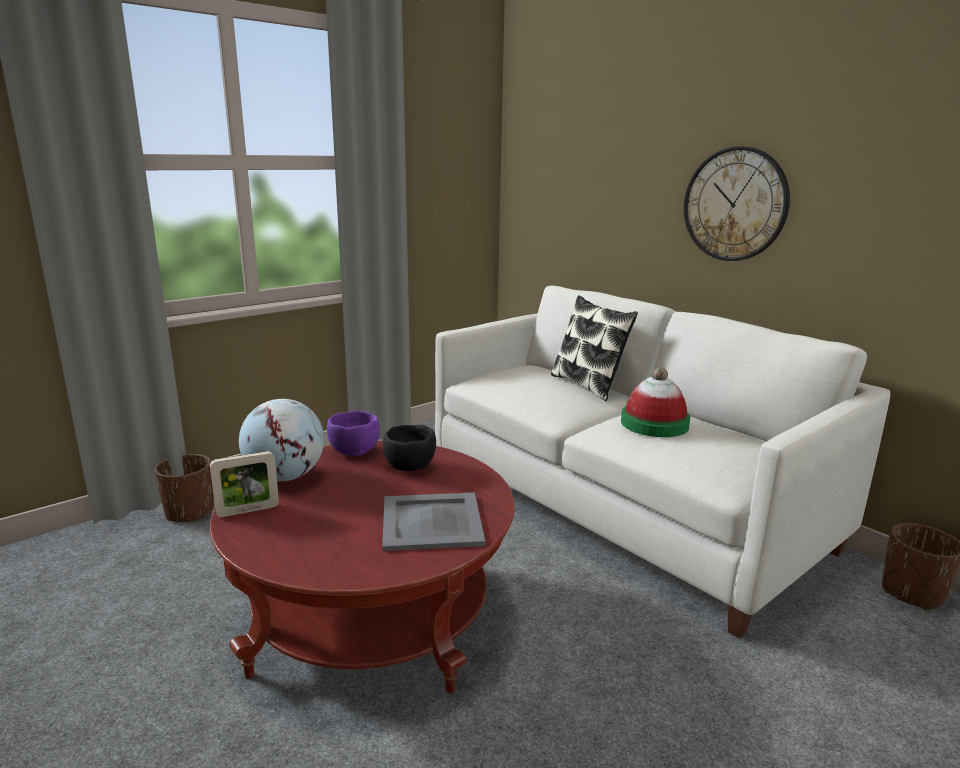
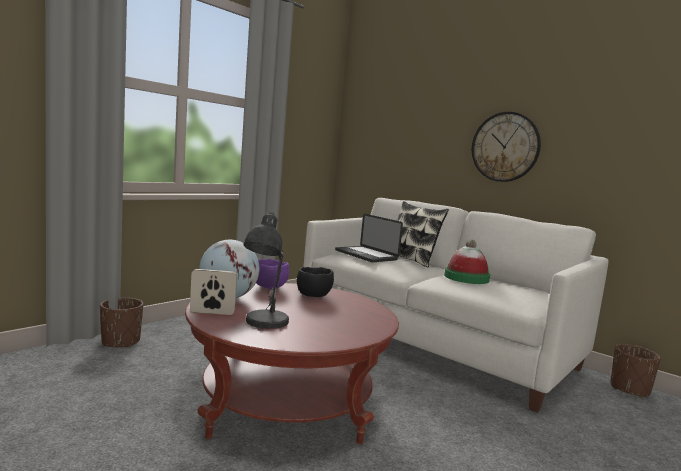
camera: 10 degrees left, 10 degrees down
picture frame [210,451,279,517] -> picture frame turned 150 degrees counterclockwise [190,269,237,315]
grey tray [382,492,485,551] -> none
none -> grey table lamp [243,213,289,329]
none -> laptop [335,214,403,262]

